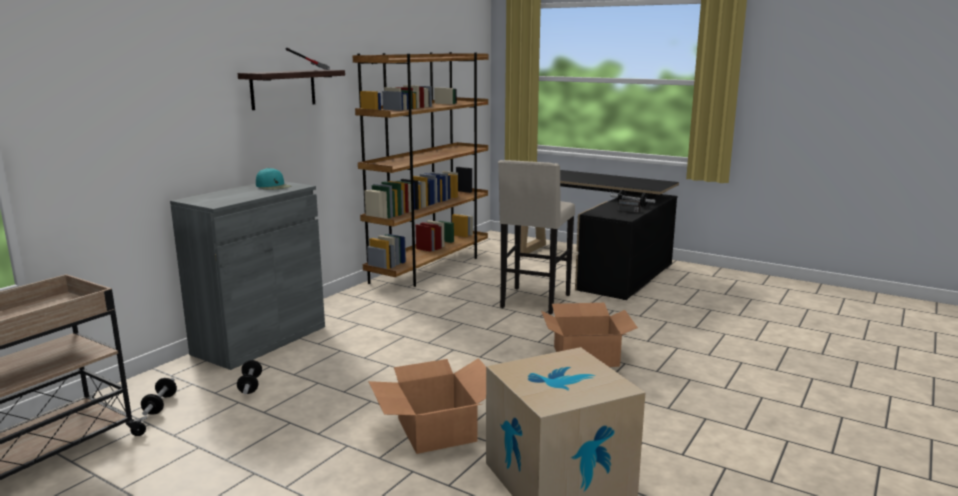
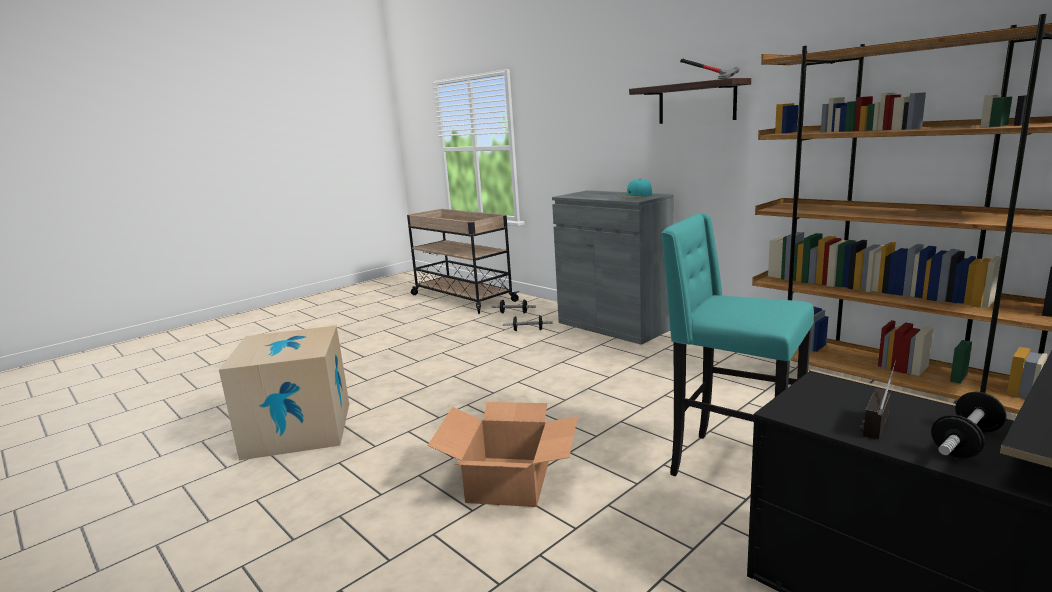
camera: 105 degrees right, 0 degrees up
cardboard box [368,358,486,454] -> none
beige stool [498,160,575,315] -> turquoise stool [661,213,814,476]

